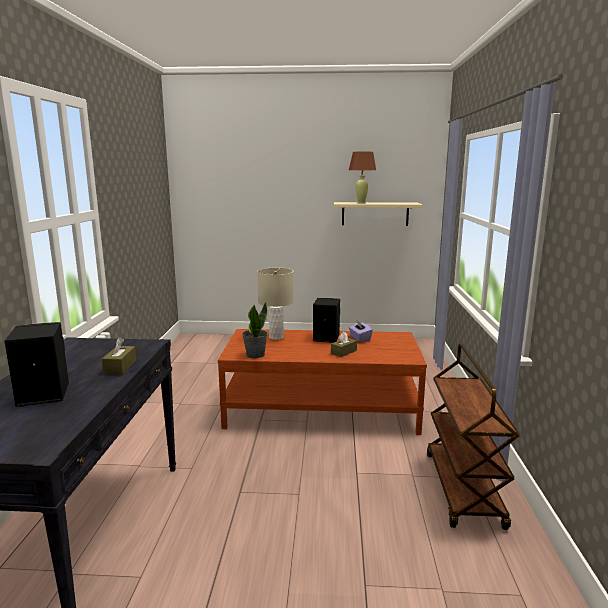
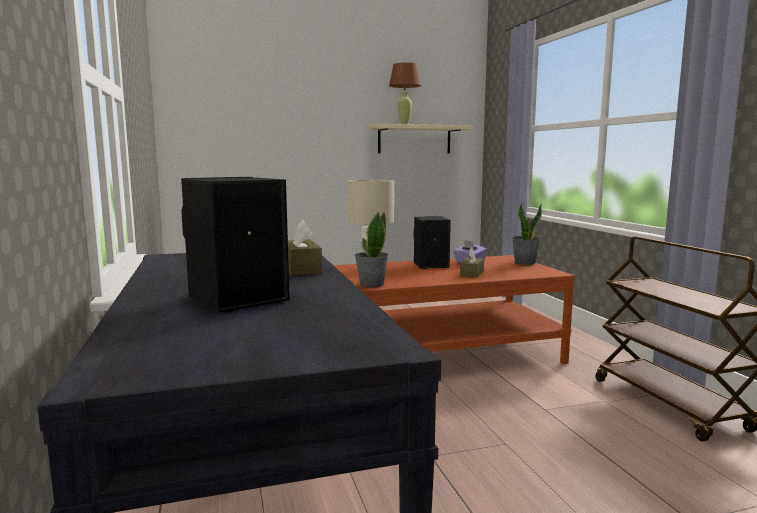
camera: 20 degrees left, 5 degrees down
none -> potted plant [512,202,542,265]

